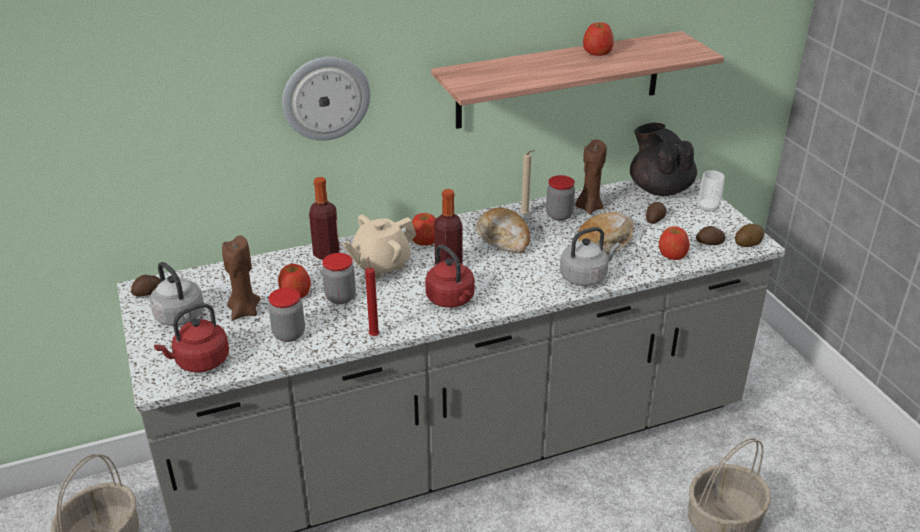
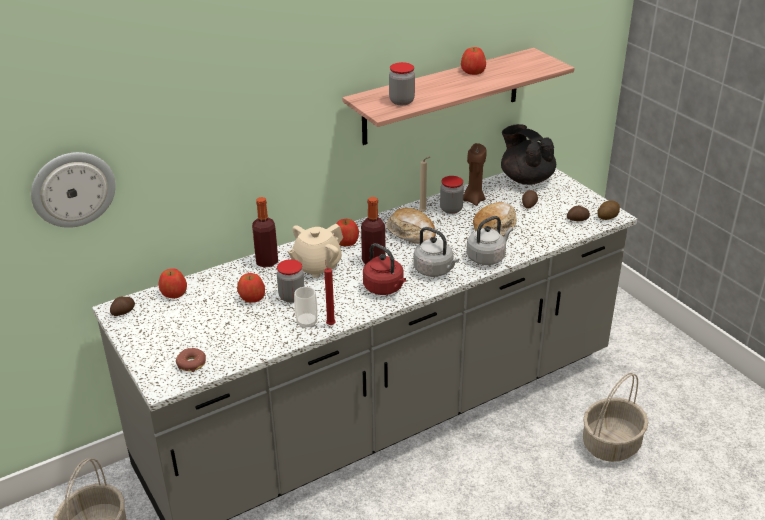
camera: 10 degrees left, 0 degrees up
grey kettle [150,262,204,326] -> grey kettle moved to [413,227,459,277]
red kettle [154,303,229,372] -> donut [176,348,206,372]
brown candle [222,235,260,320] -> none
jar [268,288,305,342] -> jar moved to [389,62,415,105]
wall clock [282,57,370,141] -> wall clock moved to [31,152,116,228]
apple [659,226,690,260] -> apple moved to [159,268,187,299]
cup [698,170,725,212] -> cup moved to [294,287,317,329]

